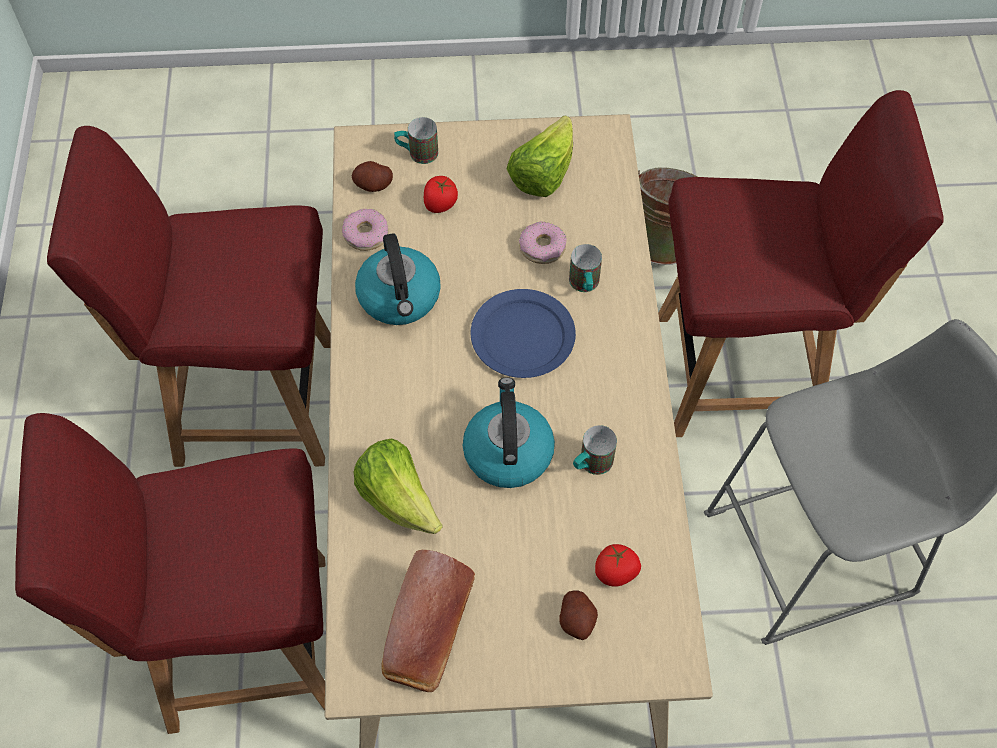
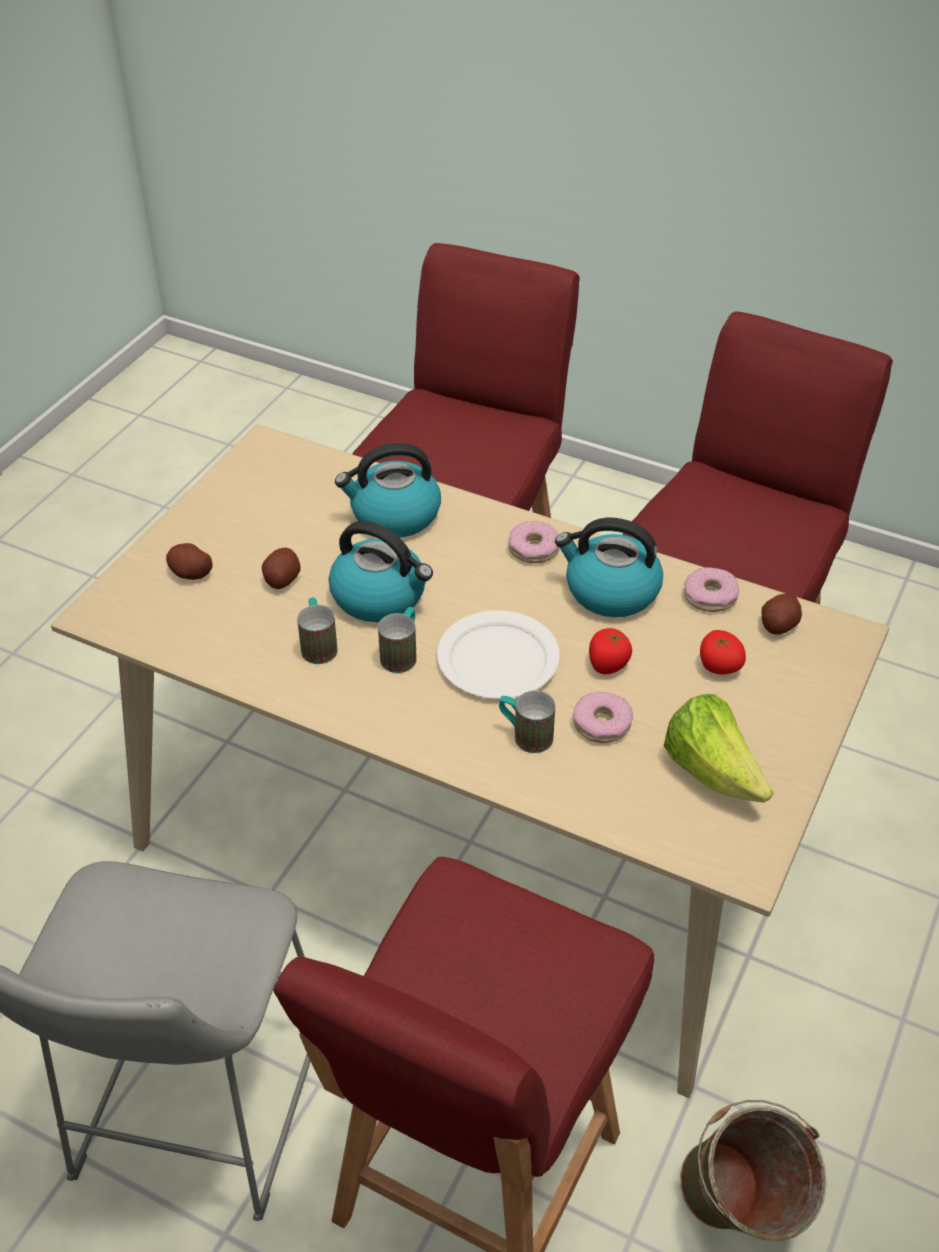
camera: 120 degrees right, 15 degrees down
lettuce [353,439,443,534] -> kettle [335,443,441,538]
bread [381,550,475,692] -> none
mug [394,117,438,164] -> mug moved to [378,607,417,673]
blue plate [471,289,576,378] -> white plate [437,610,560,699]
tomato [595,544,641,587] -> tomato moved to [589,628,632,674]
none -> potato [262,548,301,589]
none -> donut [508,521,560,563]

